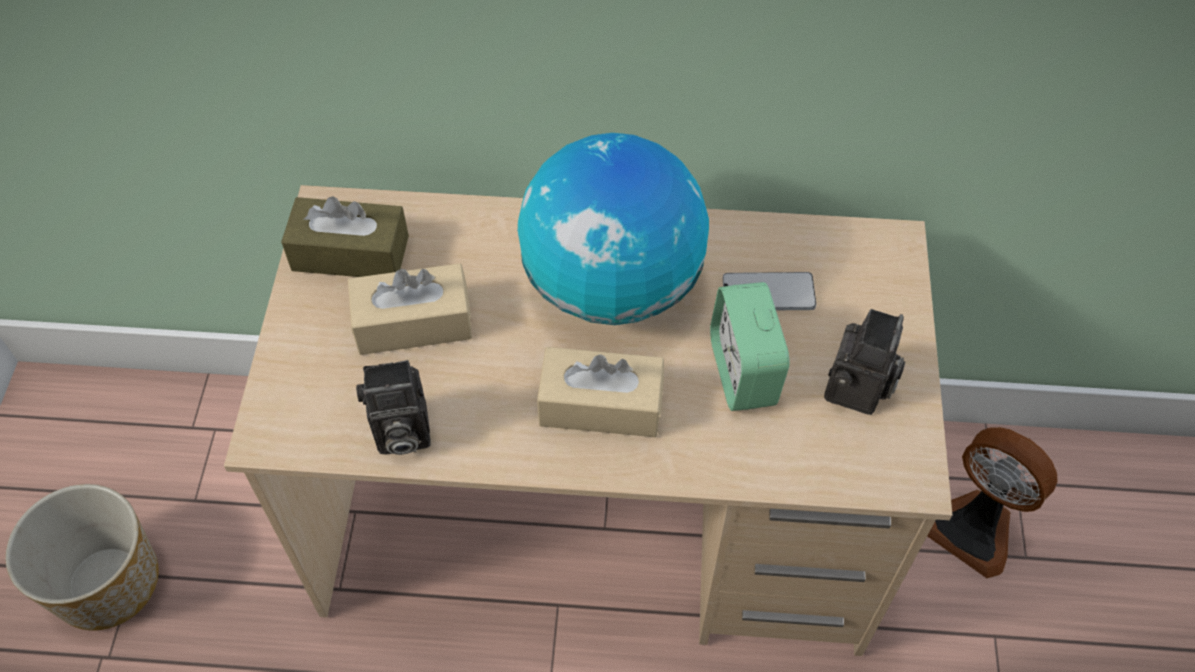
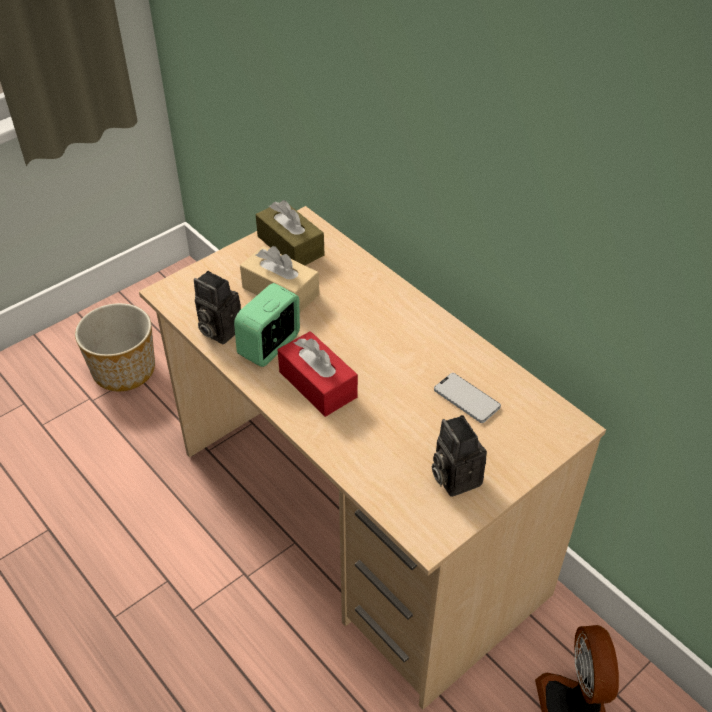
camera: 45 degrees right, 10 degrees down
globe [518,133,709,325] -> none
beige tissue box [537,347,664,437] -> red tissue box [278,331,358,417]
alarm clock [710,282,790,411] -> alarm clock moved to [234,283,300,367]
camera [824,309,905,415] -> camera turned 90 degrees clockwise [432,415,487,497]

